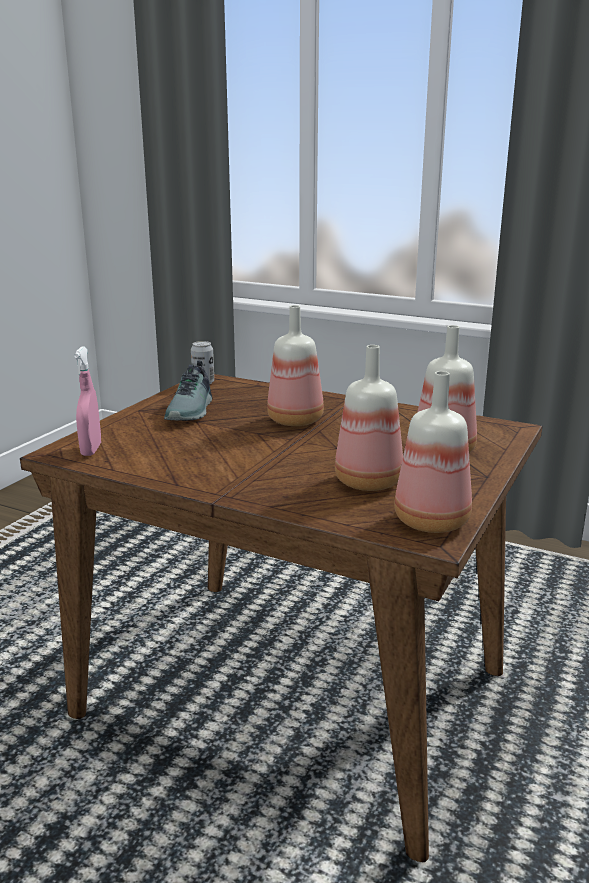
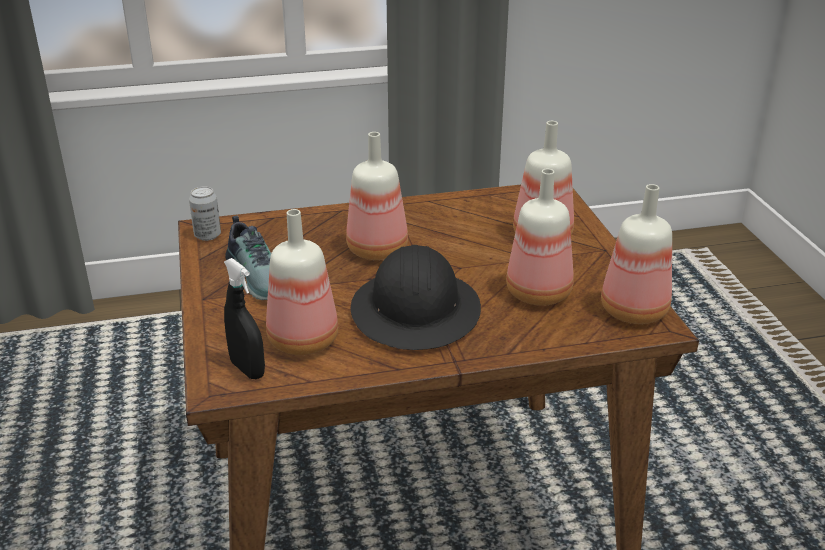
camera: 40 degrees left, 10 degrees up
pink spray bottle [74,347,101,456] -> black spray bottle [224,258,265,379]
none -> bottle [266,209,338,355]
none -> black hard hat [351,245,481,350]

